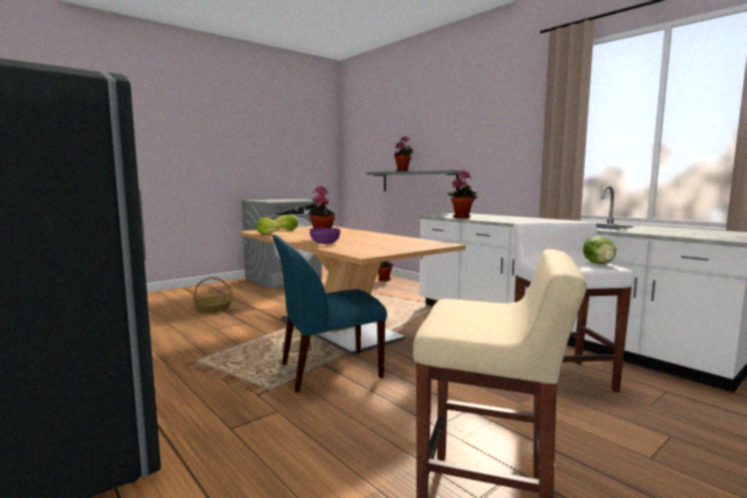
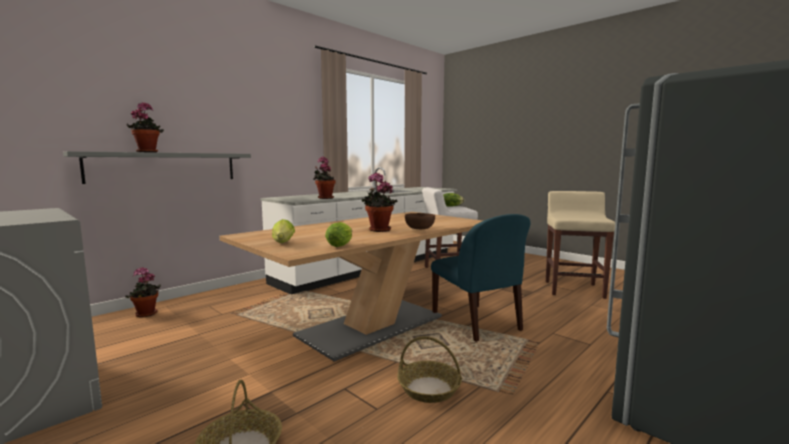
camera: 95 degrees left, 0 degrees up
purple bowl [310,228,340,244] -> brown bowl [405,213,435,229]
none -> basket [397,336,462,403]

